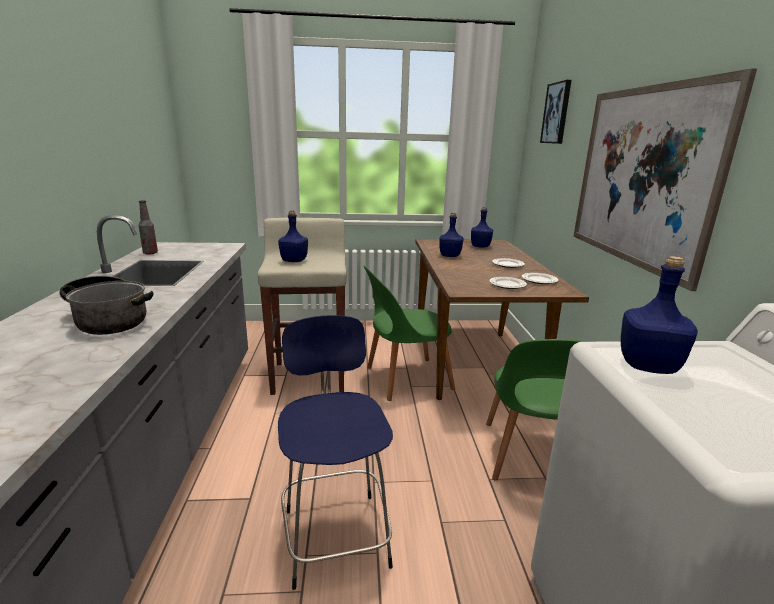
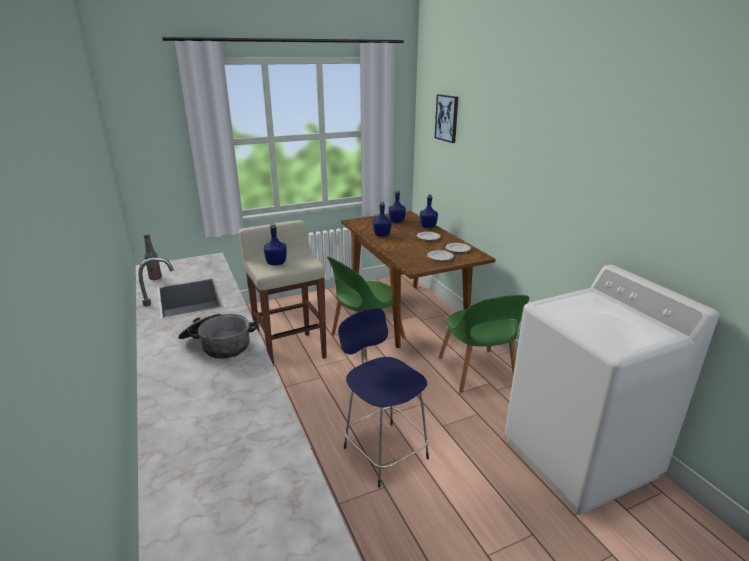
camera: 20 degrees left, 5 degrees up
picture [574,68,757,291] -> none
blue bottle [621,256,698,374] -> blue bottle moved to [420,195,438,228]

